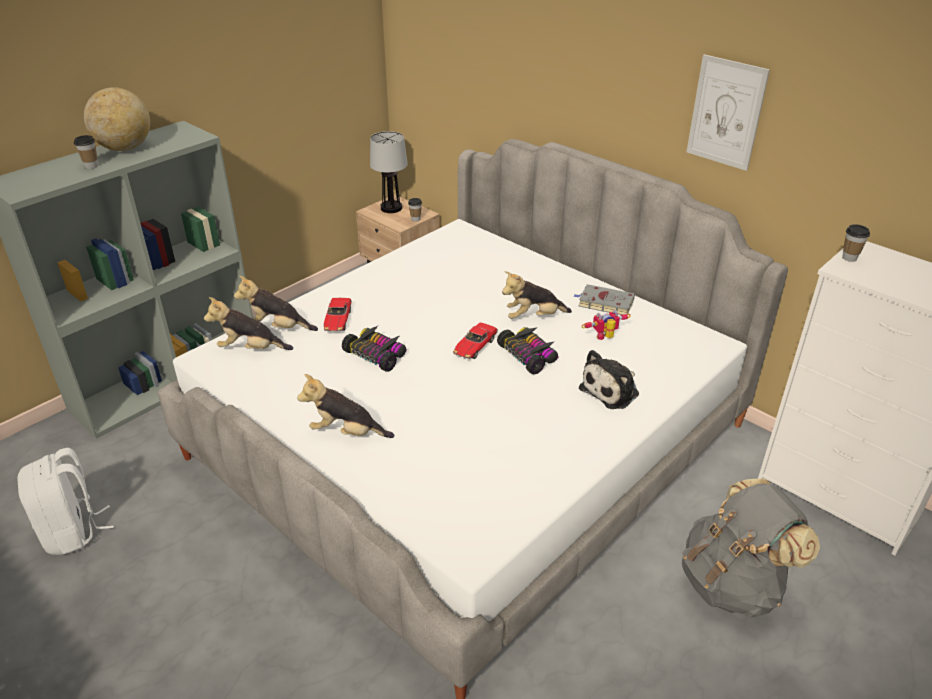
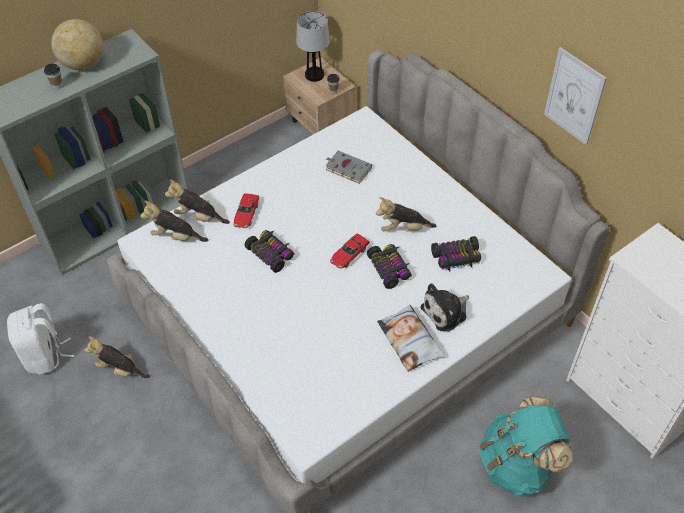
camera: 10 degrees right, 15 degrees up
plush toy [297,374,394,438] -> plush toy moved to [84,336,150,378]
grey book [573,284,635,315] -> grey book moved to [326,151,372,184]
toy robot [582,309,631,340] -> toy car [431,236,481,272]
grey backpack [682,479,820,618] -> turquoise backpack [478,396,572,497]
cup [842,224,870,262] -> none
none -> pillow [377,305,444,372]

